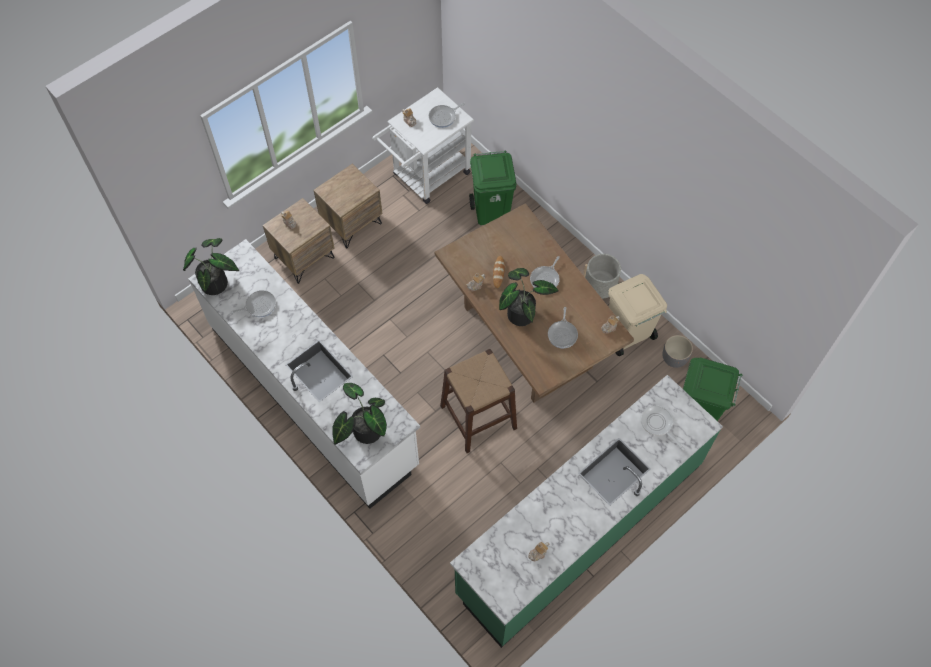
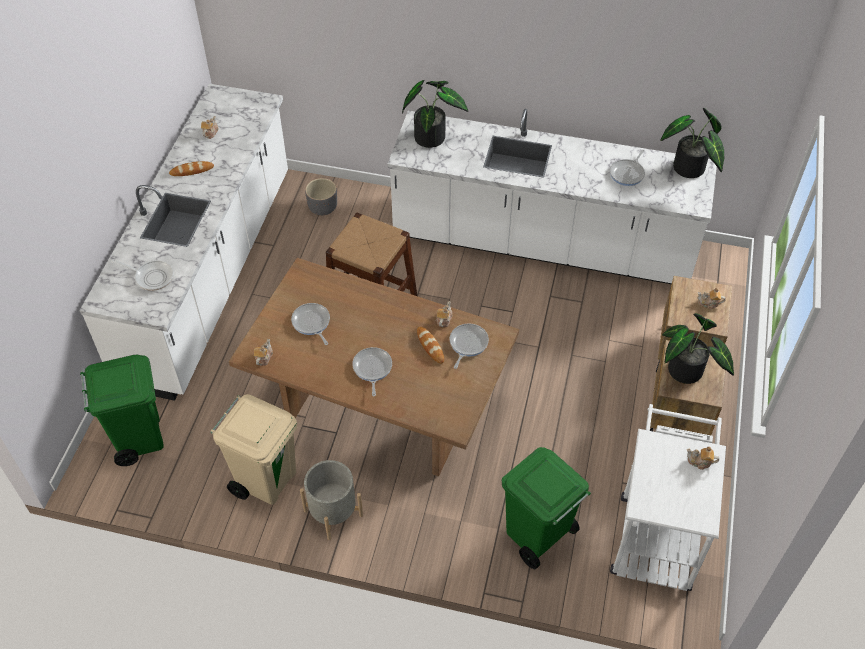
camera: 145 degrees right, 10 degrees down
frying pan [429,103,465,128] -> frying pan moved to [449,324,489,369]
green counter [450,375,723,648] -> white counter [79,84,288,401]
potted plant [499,268,559,326] -> potted plant moved to [662,313,734,384]
grey planter [662,335,693,368] -> grey planter moved to [305,178,337,215]
none -> bread [169,161,214,176]

